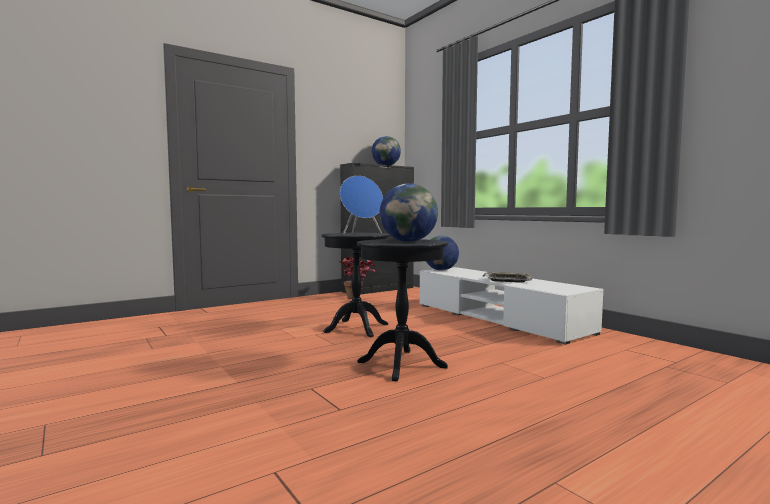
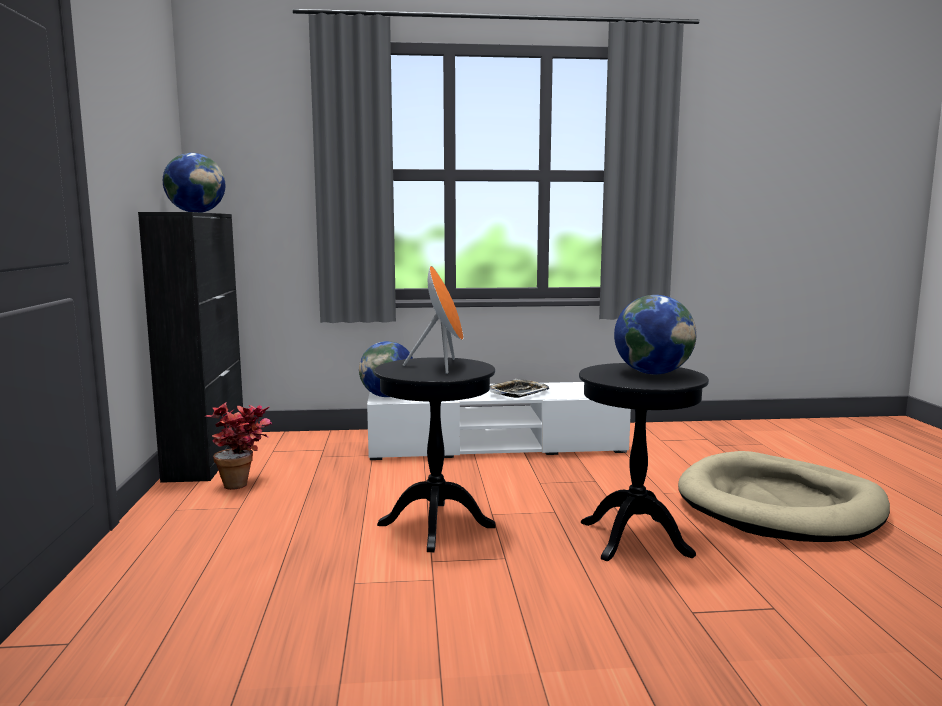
camera: 60 degrees left, 5 degrees up
blue speaker [340,176,383,235] -> orange speaker [403,266,463,374]
none -> beige dog bed [678,451,890,542]

